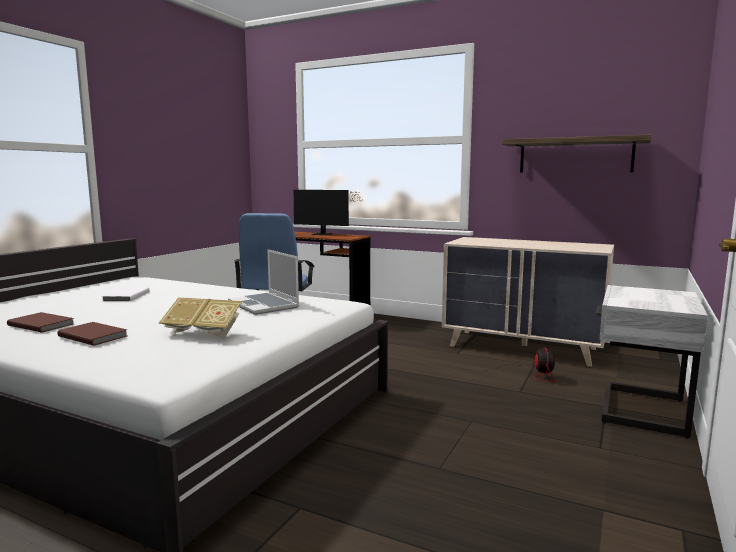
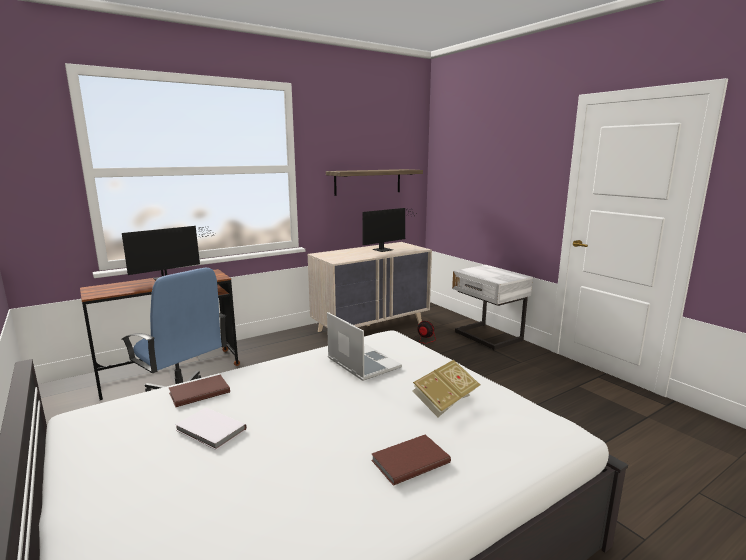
camera: 60 degrees left, 5 degrees up
brown book [7,312,74,333] -> brown book moved to [169,375,230,407]
laptop [228,249,299,315] -> laptop turned 120 degrees counterclockwise [327,312,402,381]
none -> monitor [362,208,416,252]

